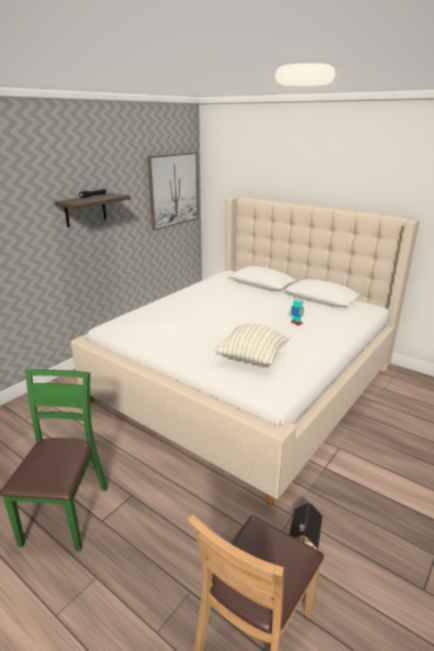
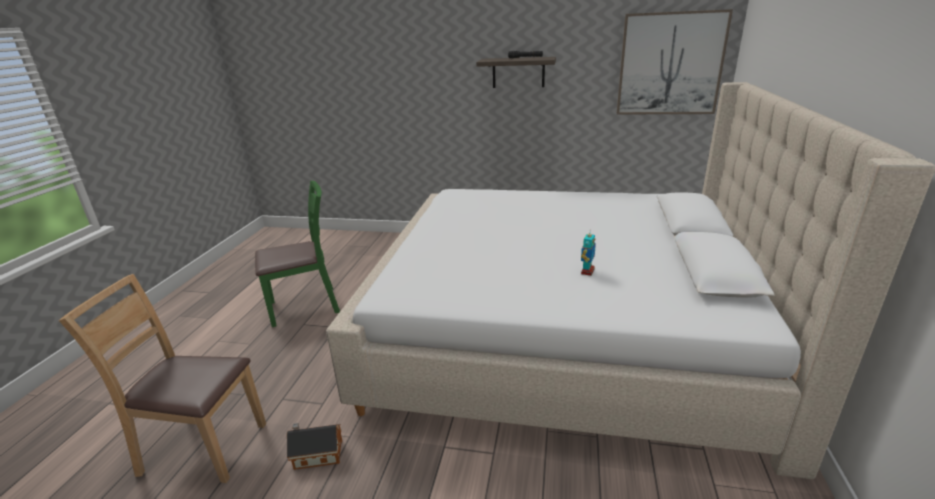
camera: 65 degrees right, 0 degrees up
pillow [215,324,290,365] -> none

